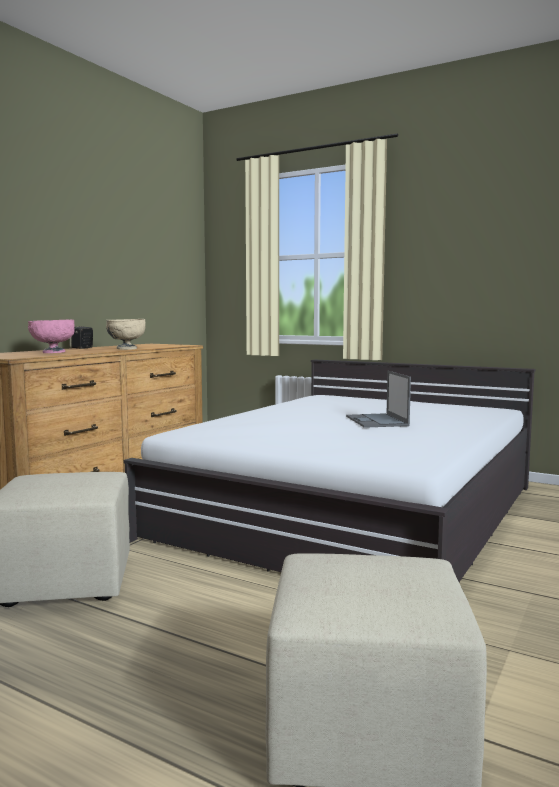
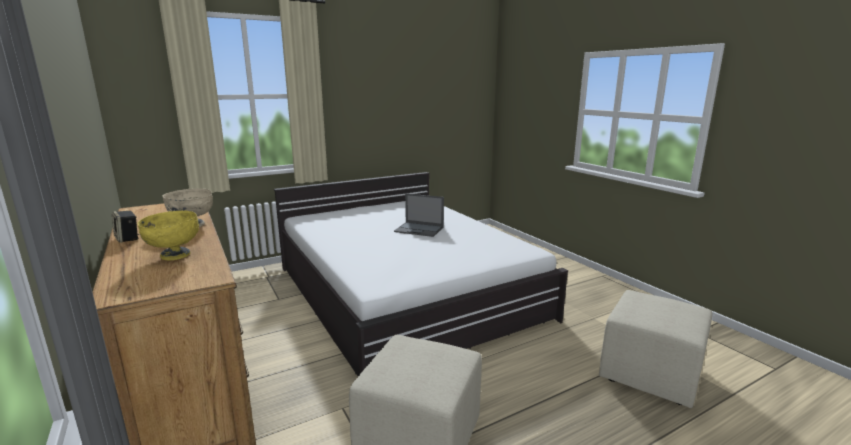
camera: 60 degrees left, 10 degrees up
pink bowl [28,320,74,353] -> yellow bowl [137,211,199,260]

